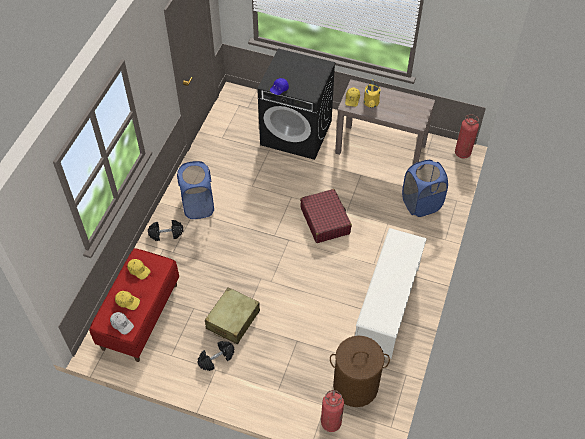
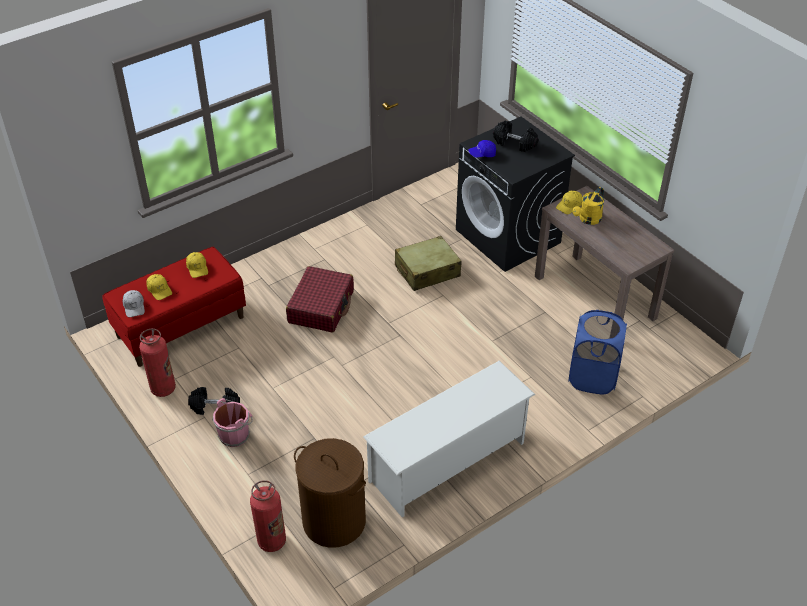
camera: 35 degrees right, 10 degrees down
black dumbbell [148,220,184,241] -> black dumbbell moved to [493,121,539,152]
blue laundry basket [177,161,214,219] -> none
beige suitcase [205,287,260,344] -> beige suitcase moved to [395,236,462,291]
red suitcase [300,189,352,243] -> red suitcase moved to [286,266,354,333]
fire extinguisher [455,114,479,158] -> fire extinguisher moved to [139,329,176,397]
none -> pink bucket [212,398,253,447]

